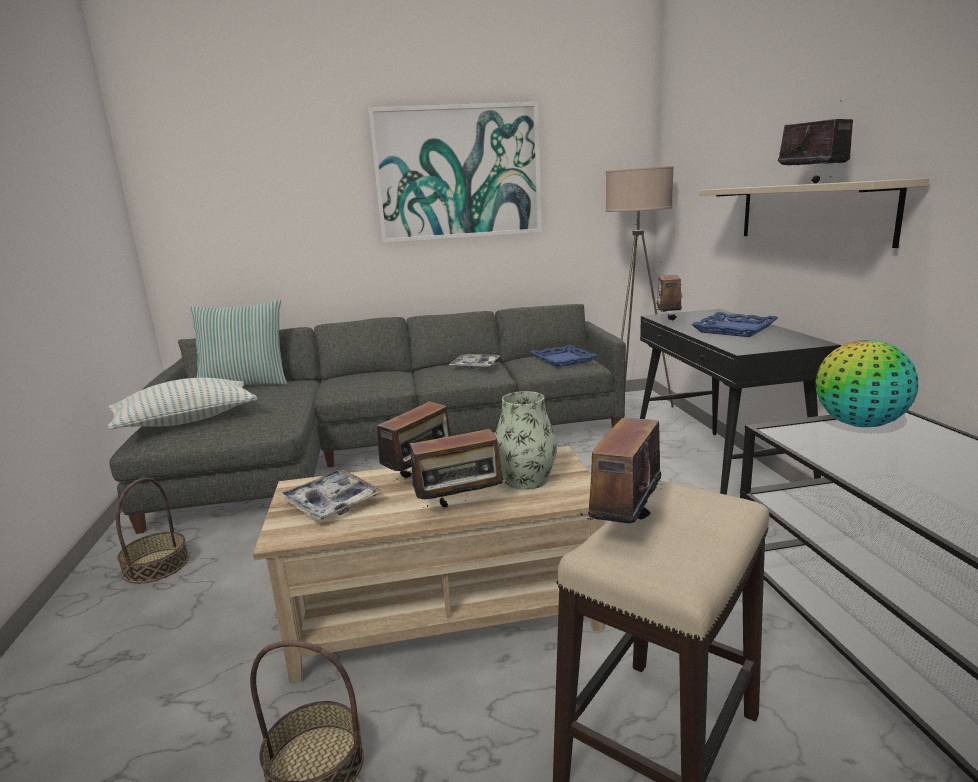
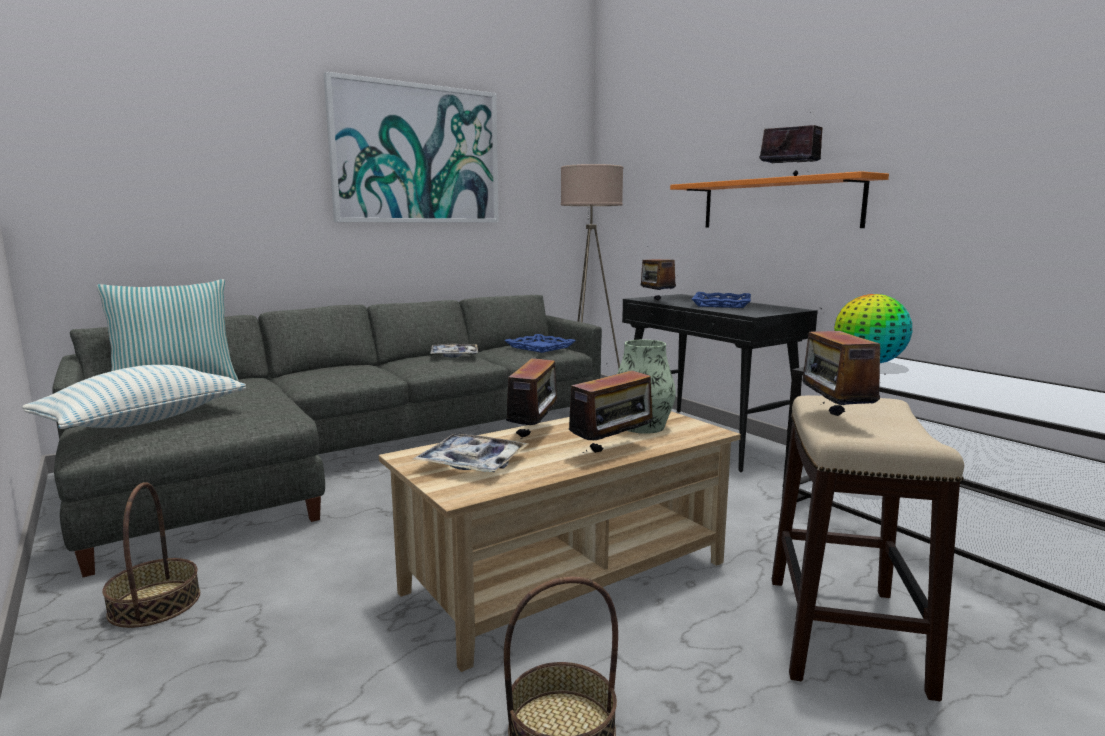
camera: 25 degrees left, 5 degrees down
beige shelf [700,178,929,248] -> orange shelf [670,171,889,228]

